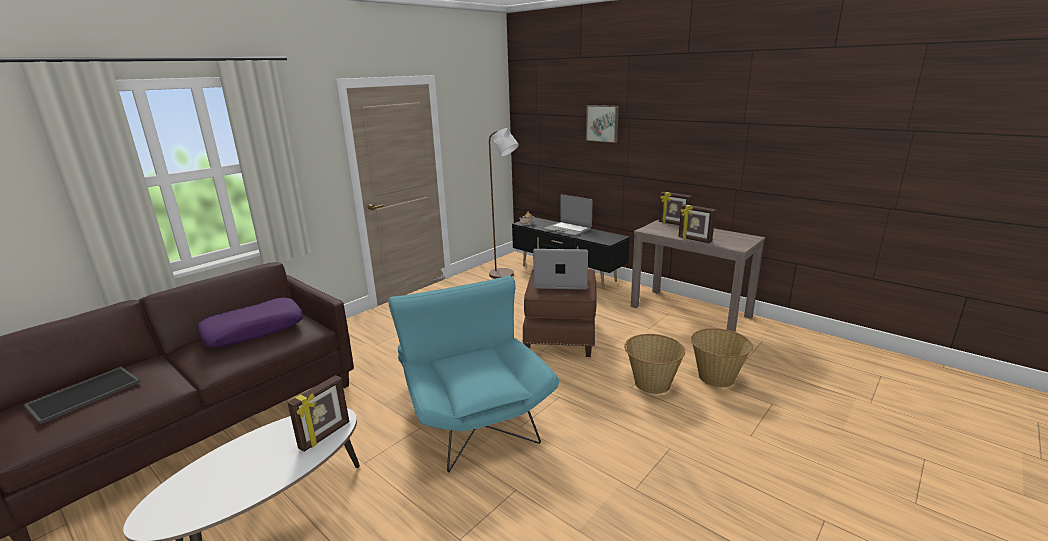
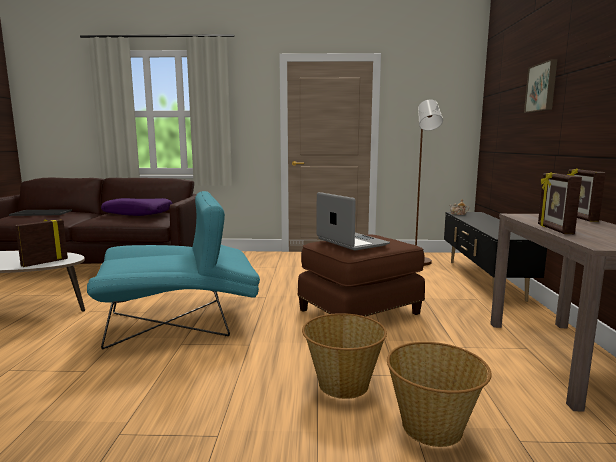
camera: 50 degrees right, 10 degrees down
picture frame [287,375,349,452] -> picture frame turned 135 degrees clockwise [15,219,68,267]
turquoise armchair [388,275,559,472] -> turquoise armchair turned 45 degrees clockwise [87,191,260,349]
laptop [544,194,593,236] -> none

